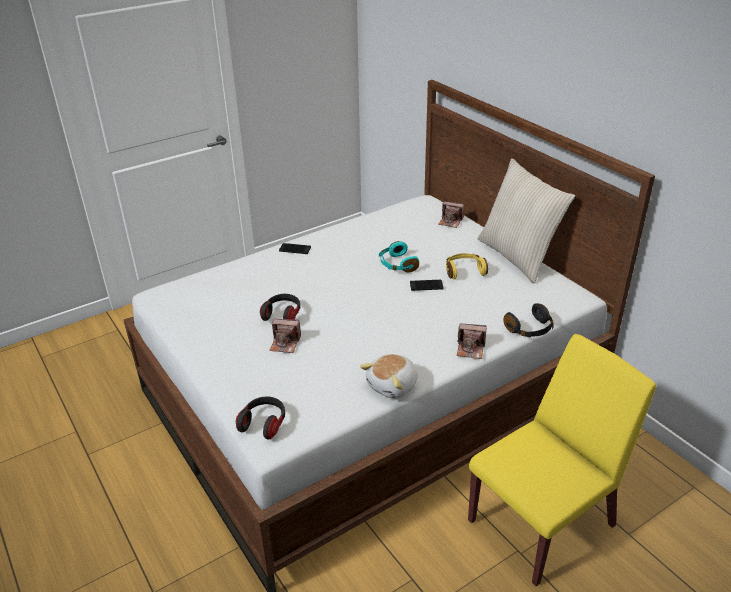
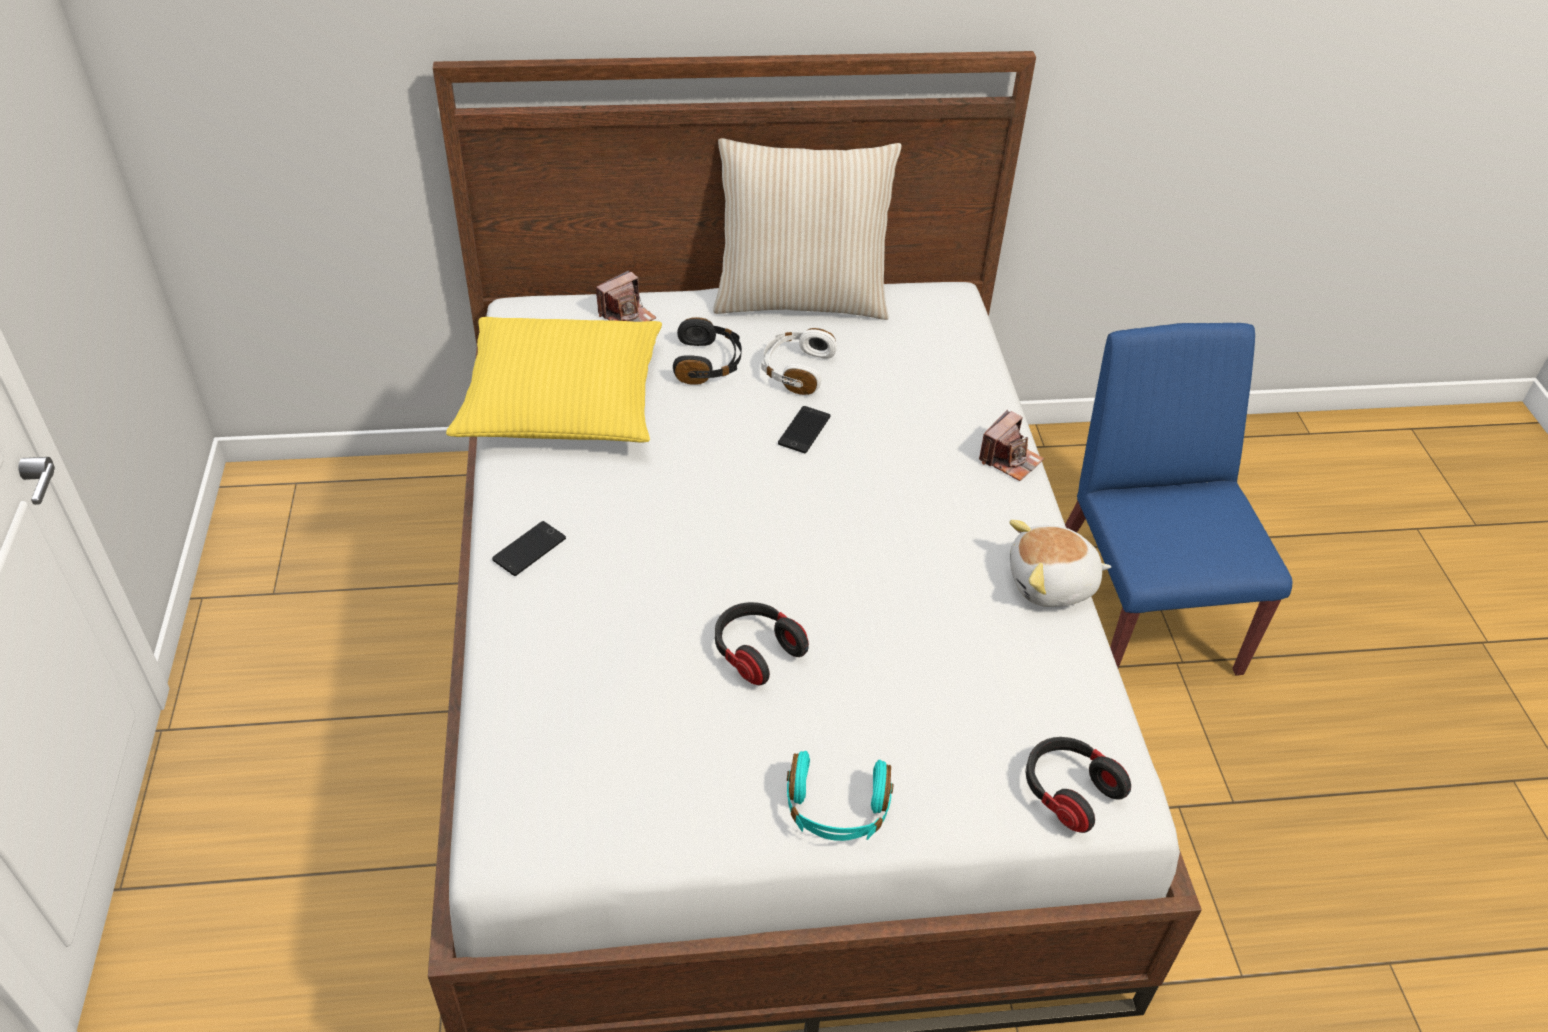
camera: 65 degrees left, 10 degrees up
camera [269,319,301,353] -> none
plush toy [360,354,418,399] -> plush toy turned 105 degrees clockwise [1009,520,1111,607]
turquoise headphones [379,241,419,273] -> turquoise headphones moved to [787,751,894,841]
yellow headphones [446,253,488,279] -> white headphones [761,328,837,395]
yellow chair [468,334,656,586] -> blue chair [1065,323,1293,675]
black headphones [503,303,553,337] -> black headphones moved to [673,317,742,385]
none -> yellow pillow [446,317,662,443]

